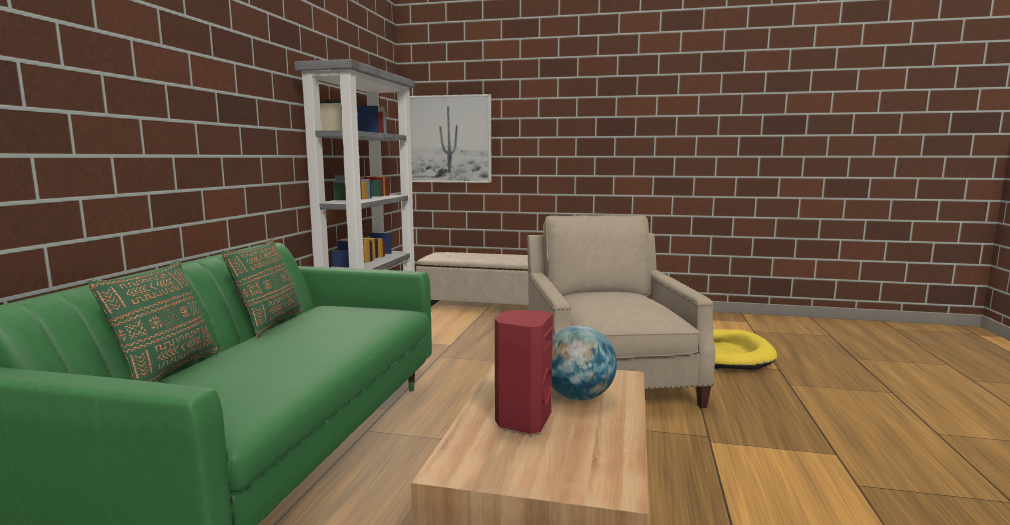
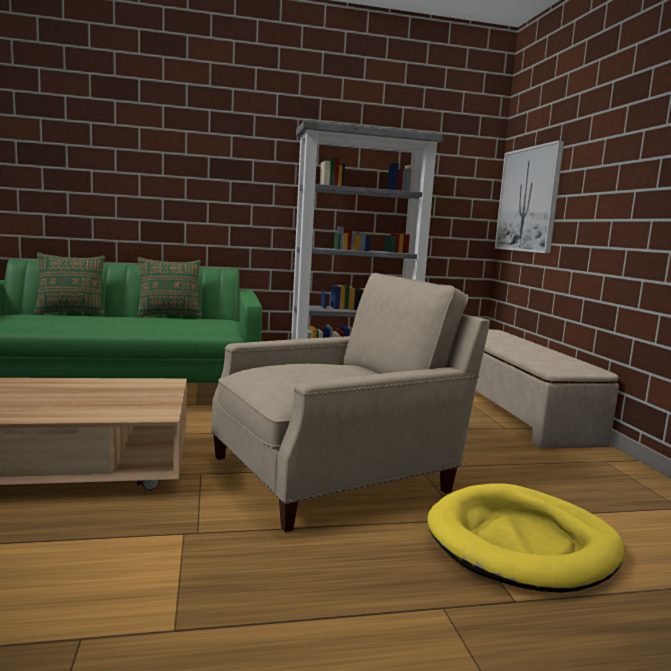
camera: 65 degrees right, 0 degrees up
red speaker [495,310,553,434] -> none
globe [552,325,617,401] -> none

